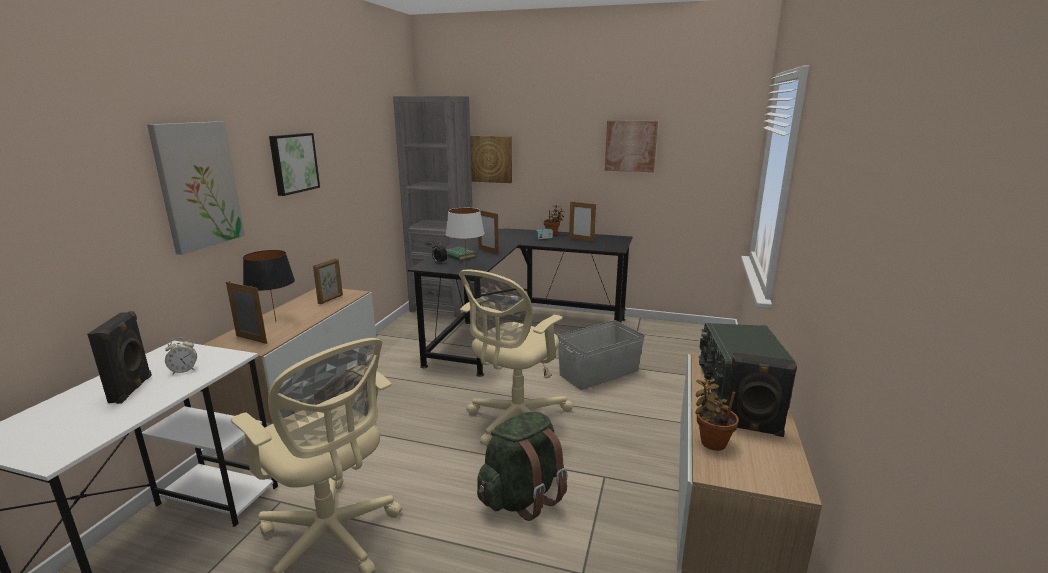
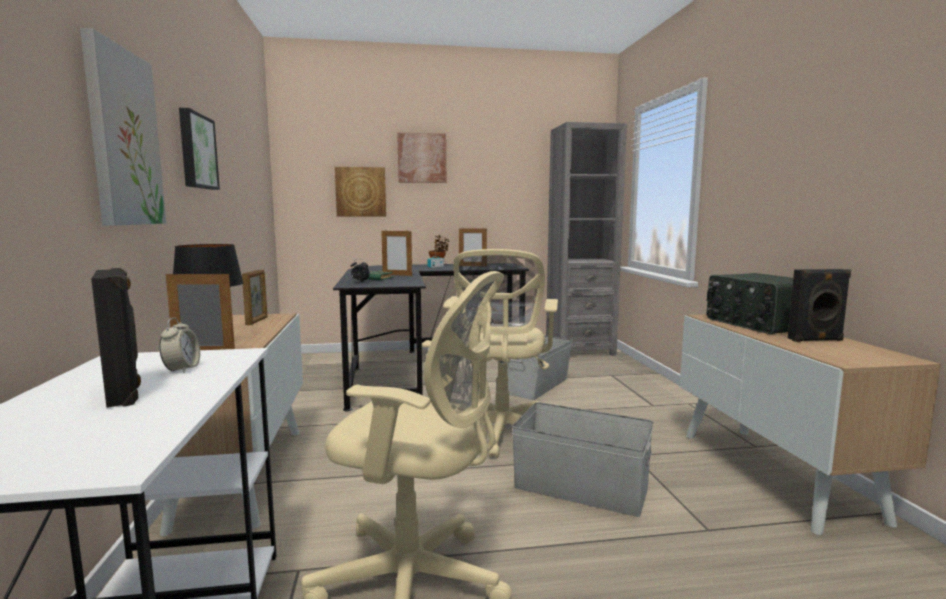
camera: 25 degrees left, 10 degrees down
alarm clock [165,337,197,374] -> alarm clock turned 45 degrees counterclockwise [159,318,200,373]
grey bookcase [393,96,474,317] -> grey bookcase moved to [546,122,627,356]
white table lamp [446,208,484,267] -> none
green backpack [477,412,568,521] -> grey storage box [512,402,653,517]
picture [605,120,658,172] -> picture moved to [397,133,446,183]
potted plant [695,379,739,451] -> none

